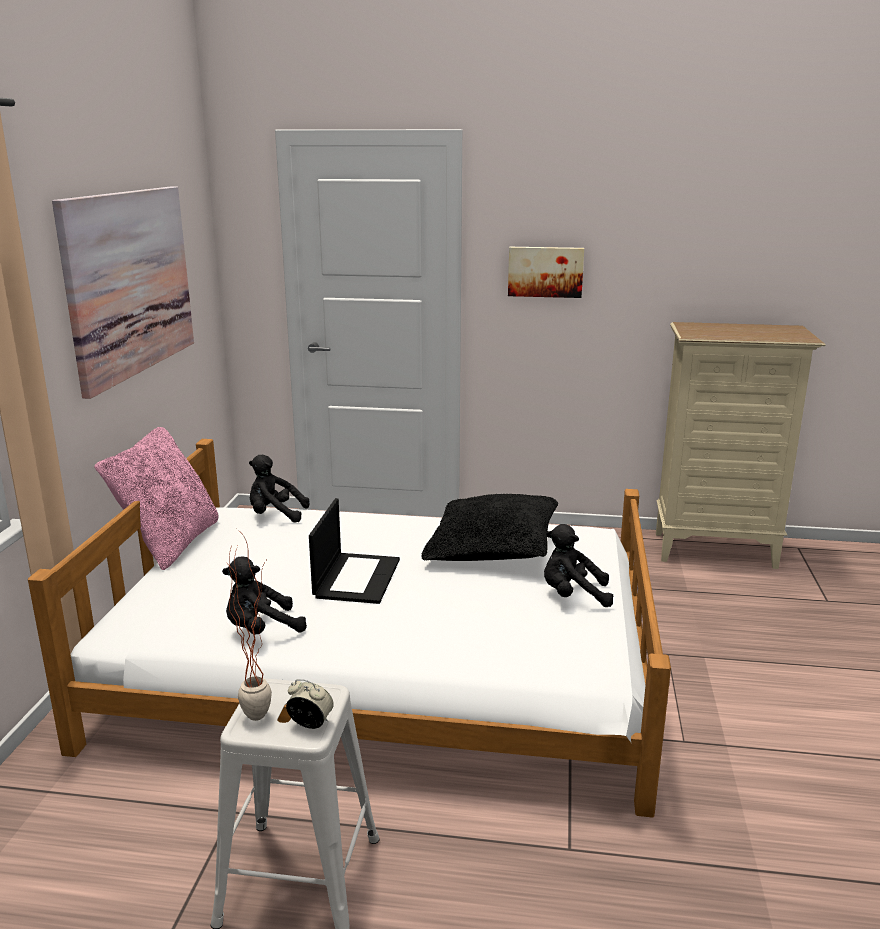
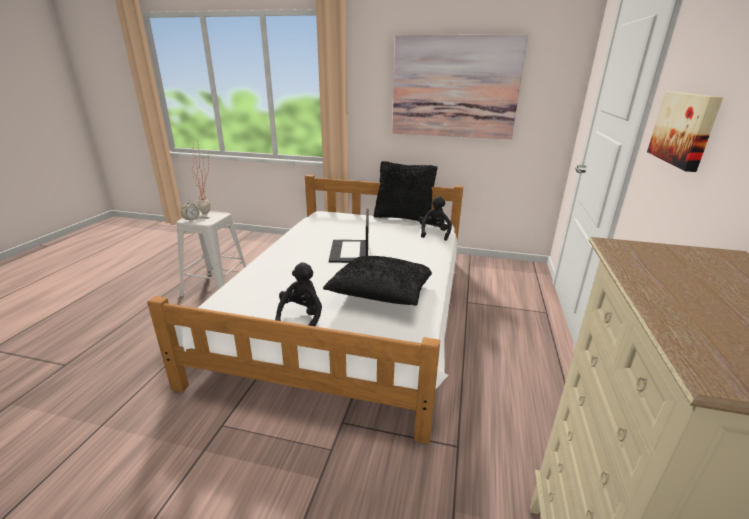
camera: 95 degrees right, 5 degrees up
pink pillow [94,427,218,570] -> black pillow [374,161,438,221]
black plush toy [222,557,307,634] -> none
laptop [309,498,400,604] -> laptop turned 75 degrees clockwise [329,209,369,263]

